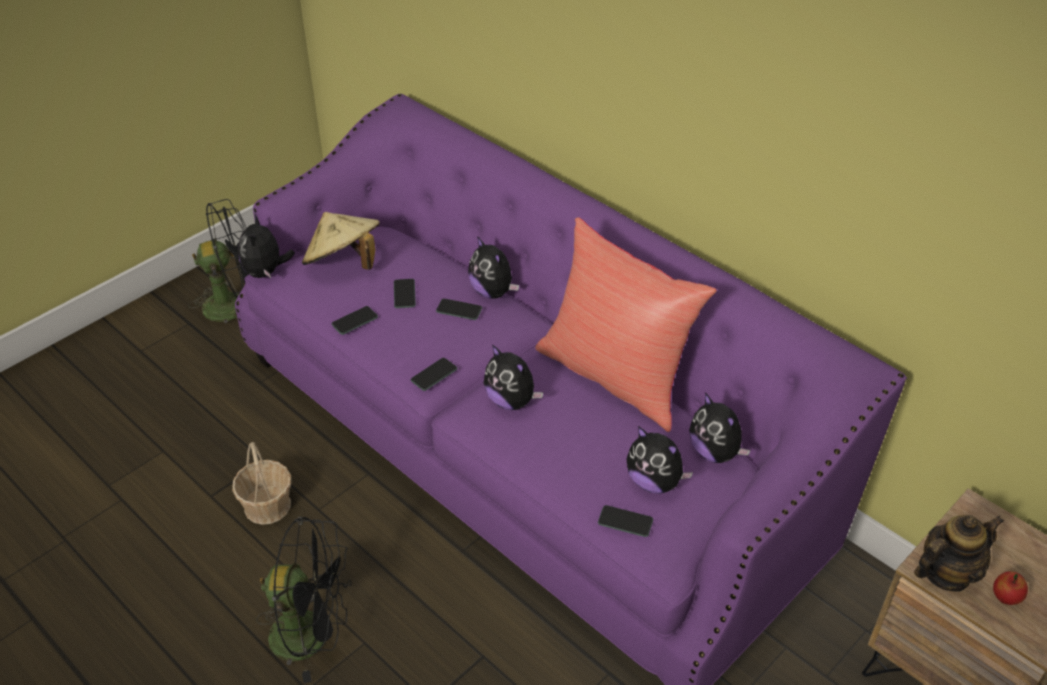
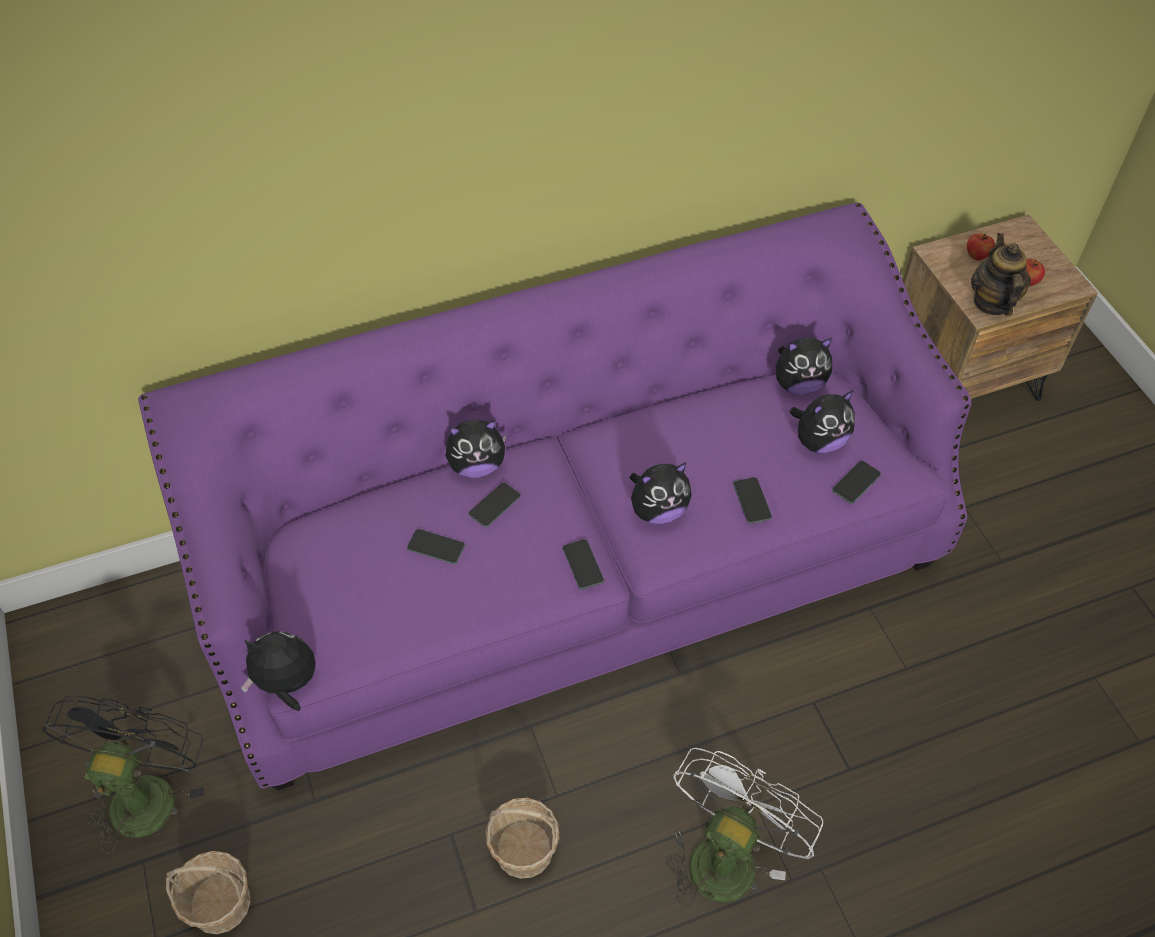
camera: 65 degrees left, 10 degrees up
plush toy [238,213,295,278] -> plush toy turned 150 degrees clockwise [240,631,316,711]
black fan [256,517,352,684] -> white fan [666,748,823,908]
beige hat [302,212,380,270] -> none
phone [331,306,378,335] -> phone moved to [733,477,772,524]
red pillow [536,217,717,432] -> none
none -> basket [166,851,251,934]
none -> apple [967,233,995,261]

